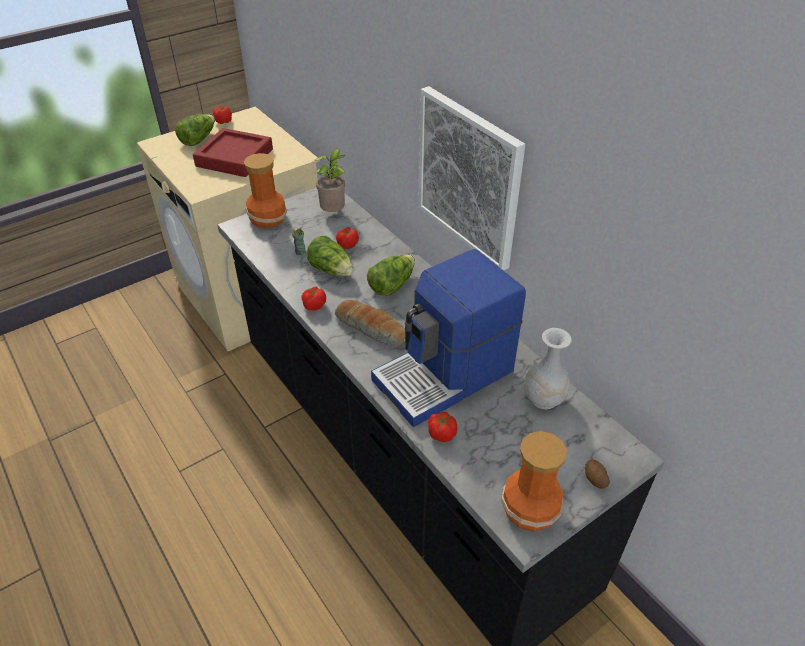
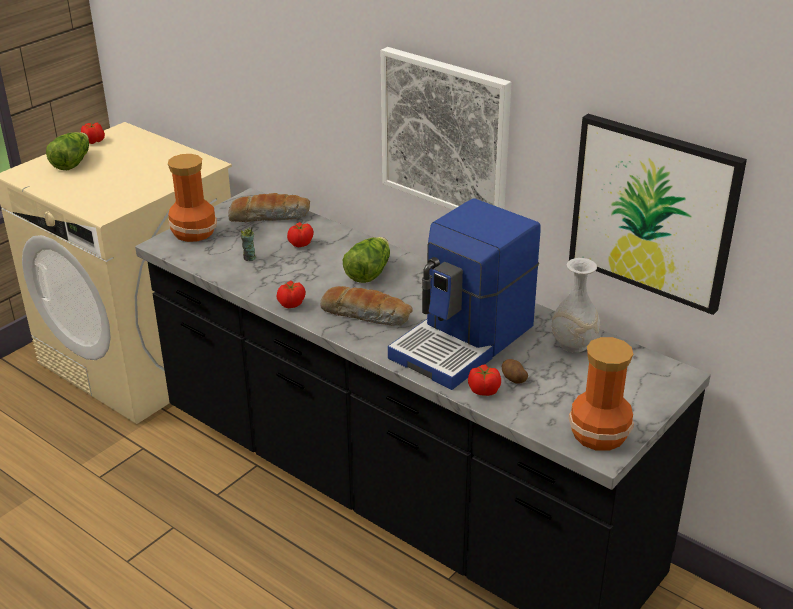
camera: 15 degrees left, 10 degrees down
red tray [193,128,273,177] -> none
lettuce [307,236,354,276] -> none
potted plant [314,149,345,212] -> bread [228,193,310,222]
potato [585,460,610,489] -> potato moved to [502,359,528,384]
none -> picture [569,114,747,315]

